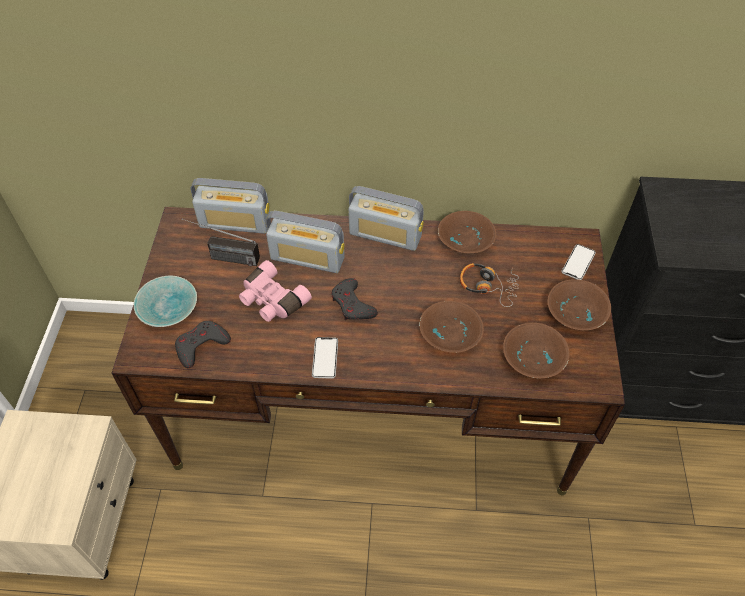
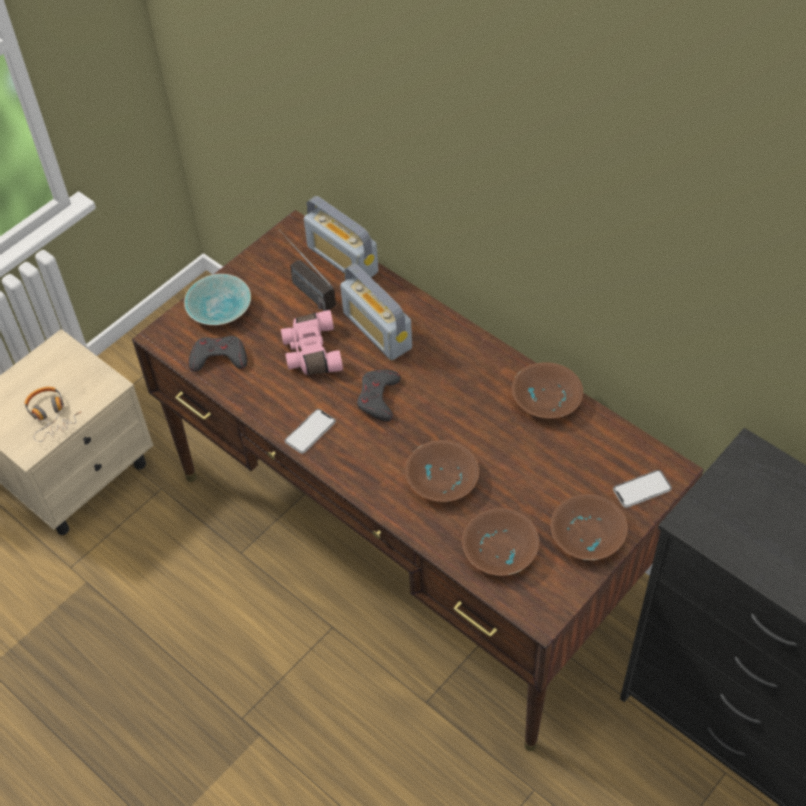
camera: 40 degrees right, 0 degrees up
radio [348,186,424,251] -> none
headphones [460,263,519,307] -> headphones moved to [25,387,81,442]

